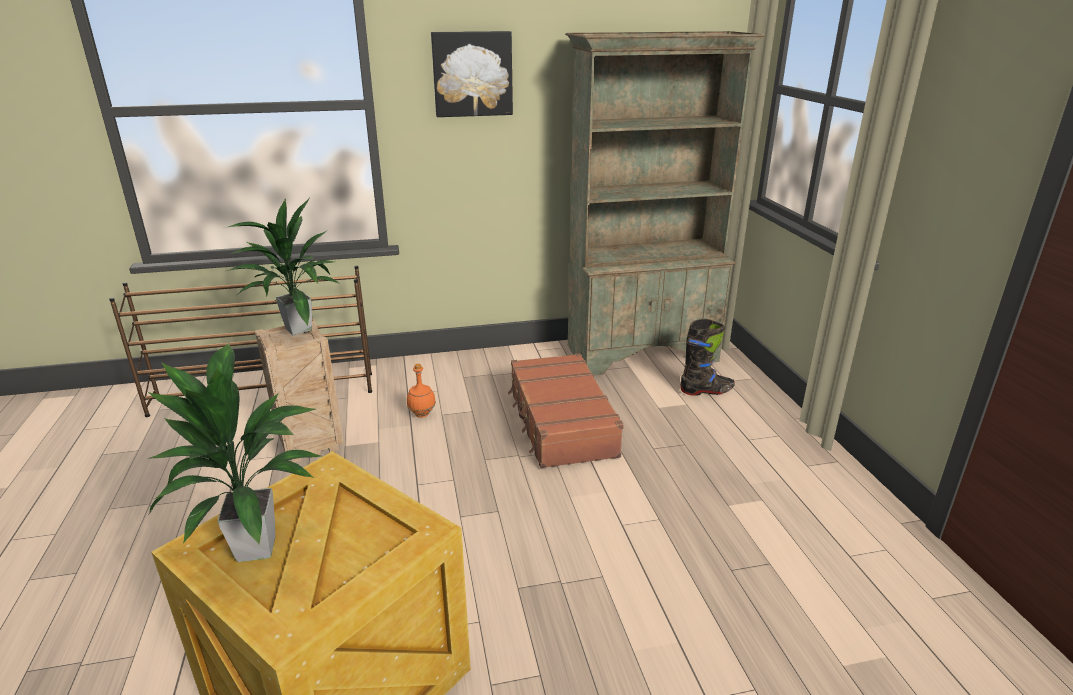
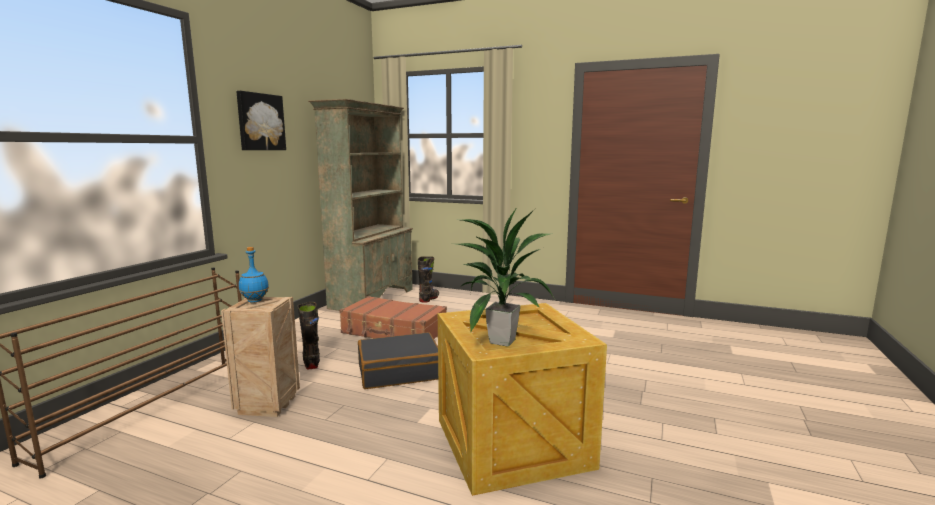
camera: 55 degrees left, 15 degrees down
potted plant [227,198,341,335] -> blue bottle [239,247,269,302]
orange bottle [407,364,436,418] -> black boot [298,302,320,369]
none -> black suitcase [358,332,438,389]

